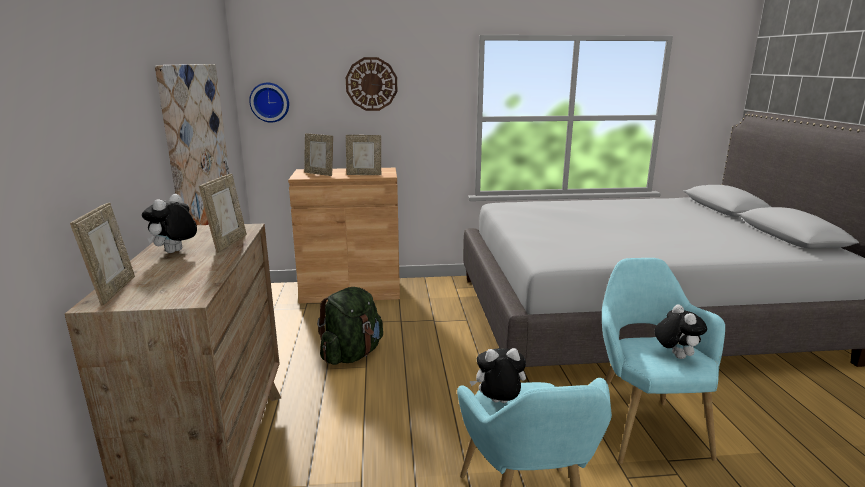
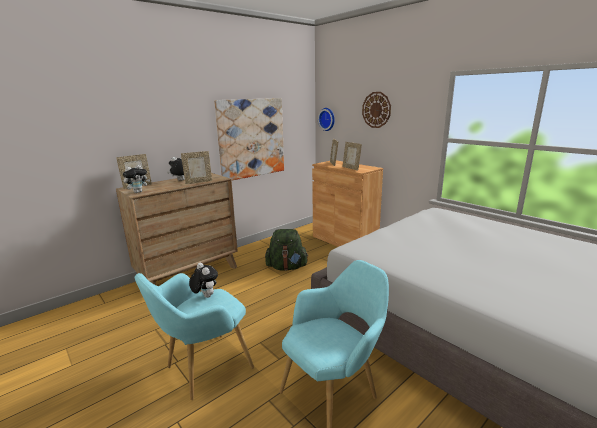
camera: 55 degrees right, 0 degrees up
plush toy [655,304,707,359] -> plush toy moved to [123,165,150,193]

